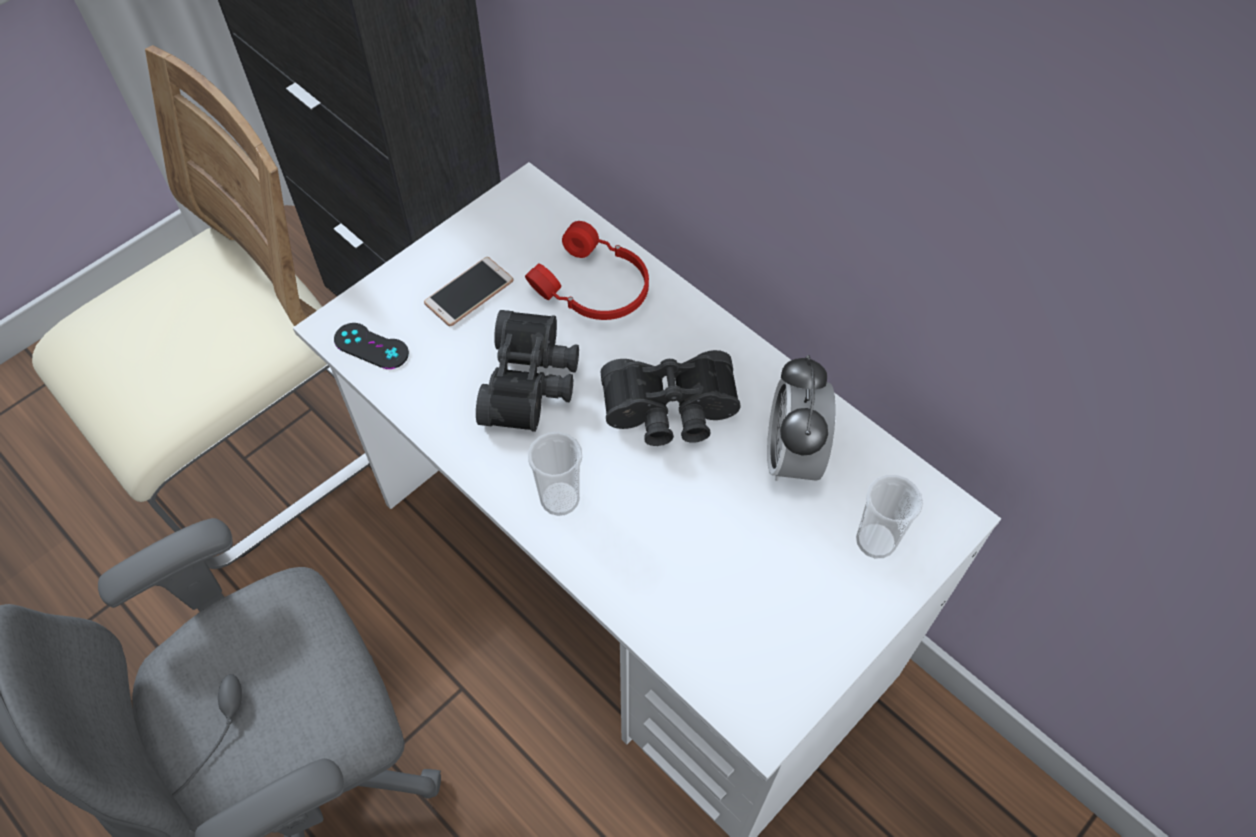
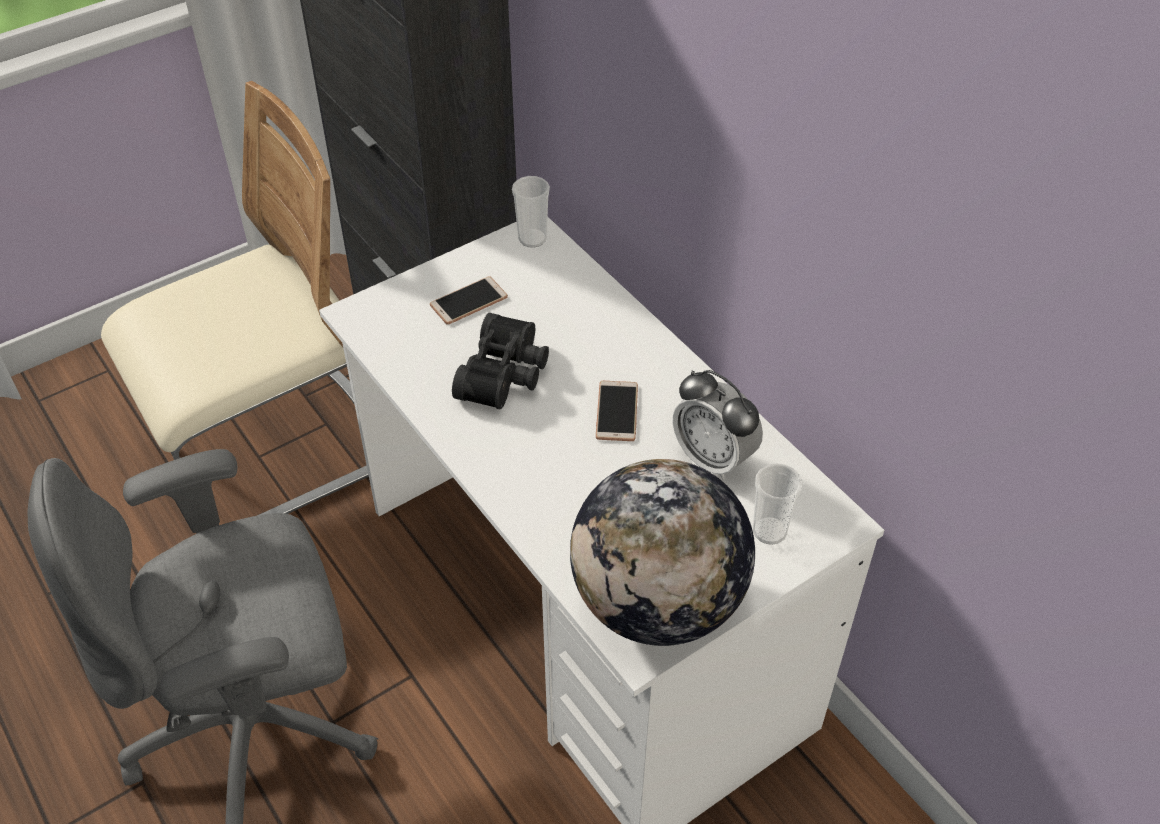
camera: 10 degrees right, 10 degrees down
black game controller [334,323,409,369] -> none
red headphones [525,221,649,320] -> none
cup [528,432,582,516] -> cup moved to [512,176,550,248]
black binoculars [600,350,741,446] -> phone [596,381,638,441]
alarm clock [767,355,836,481] -> alarm clock turned 60 degrees counterclockwise [673,370,763,480]
none -> globe [570,459,755,646]

